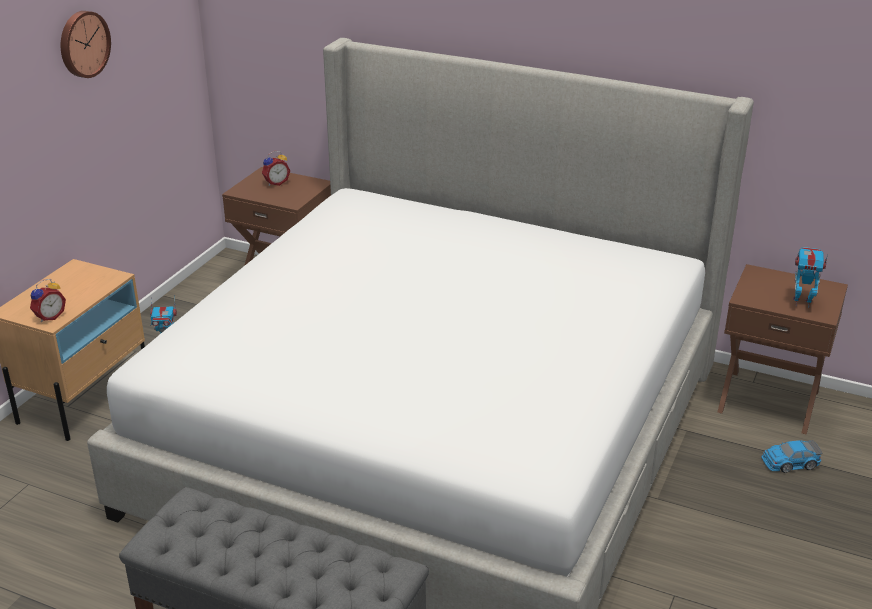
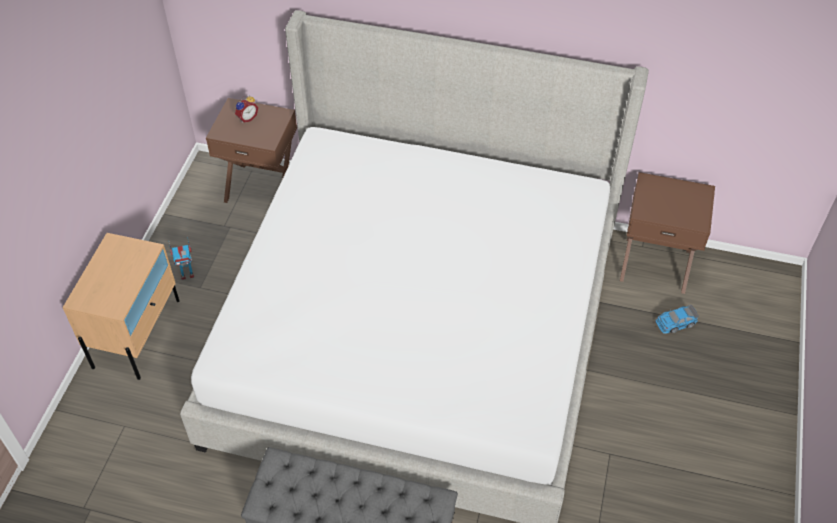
camera: 10 degrees left, 20 degrees up
alarm clock [30,279,66,322] -> none
wall clock [61,11,111,78] -> none
toy robot [793,247,828,308] -> none

